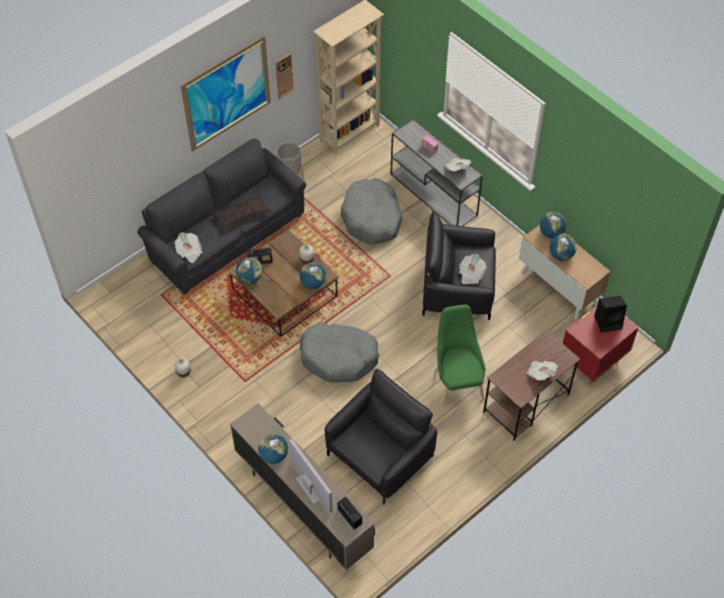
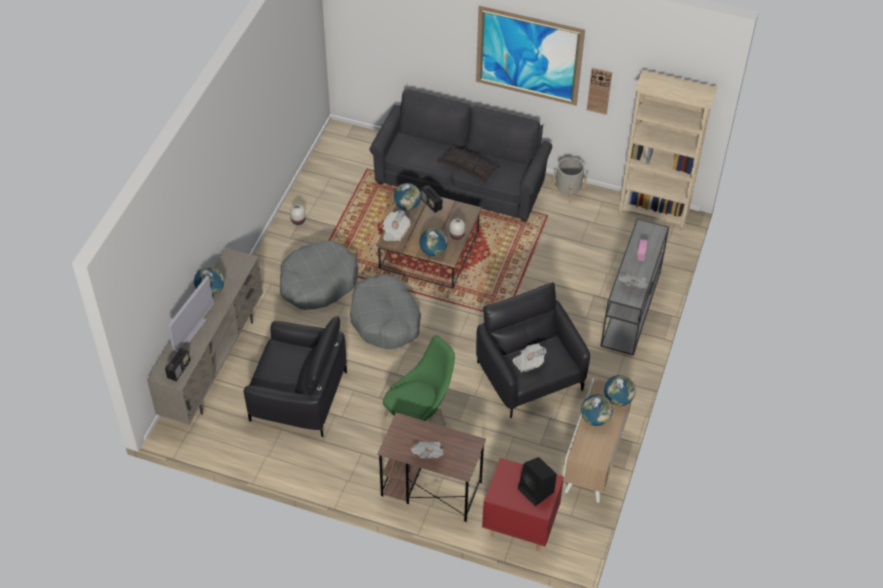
camera: 60 degrees right, 5 degrees down
newspaper [174,232,203,263] -> newspaper moved to [382,211,410,241]
grey dog bed [341,178,403,245] -> grey dog bed moved to [280,241,359,310]

